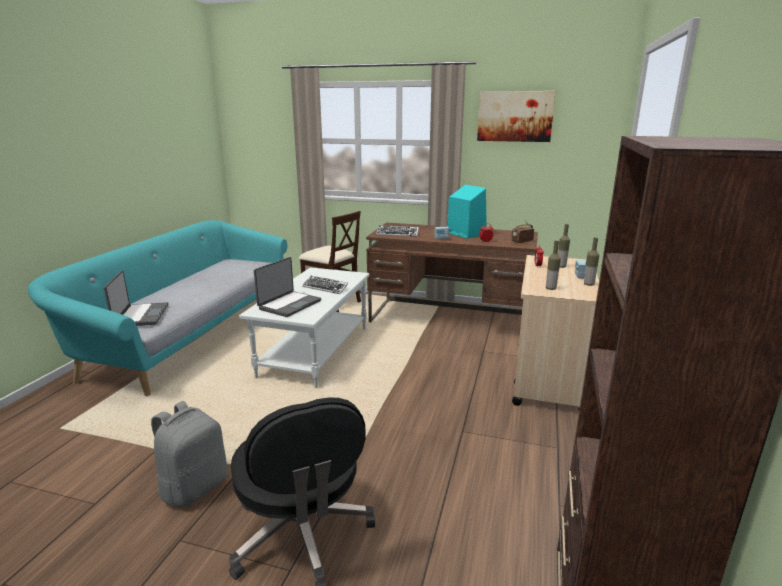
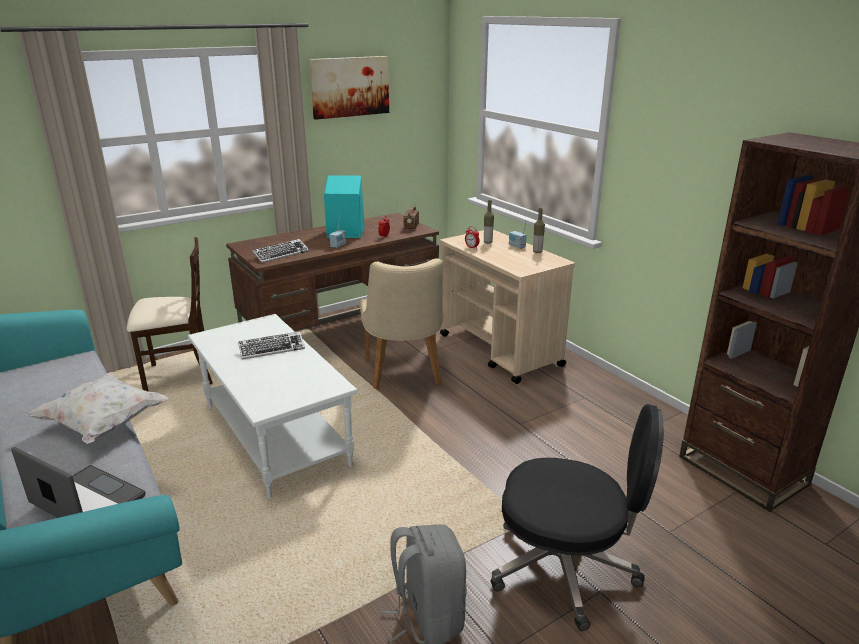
camera: 50 degrees left, 5 degrees up
laptop [254,257,321,317] -> none
bottle [546,241,561,290] -> none
none -> white pillow [26,372,168,444]
none -> beige chair [360,258,444,390]

